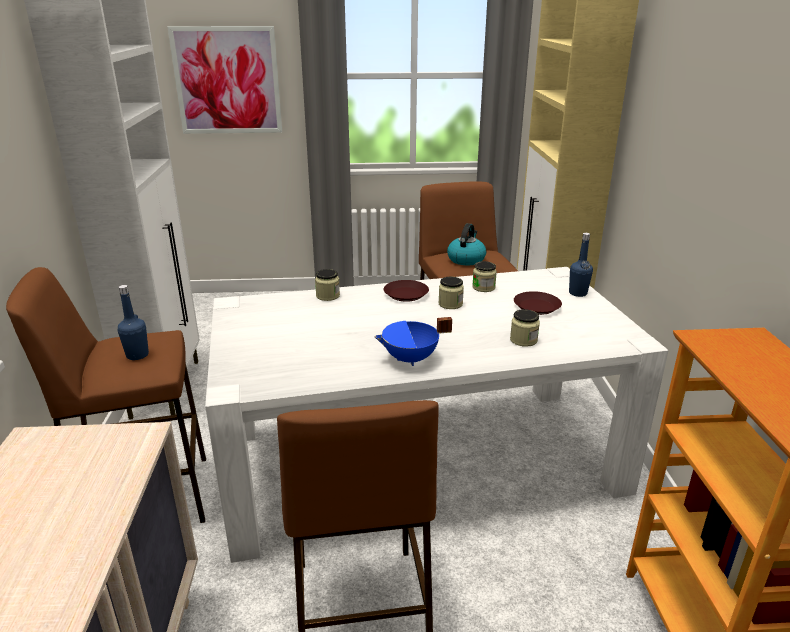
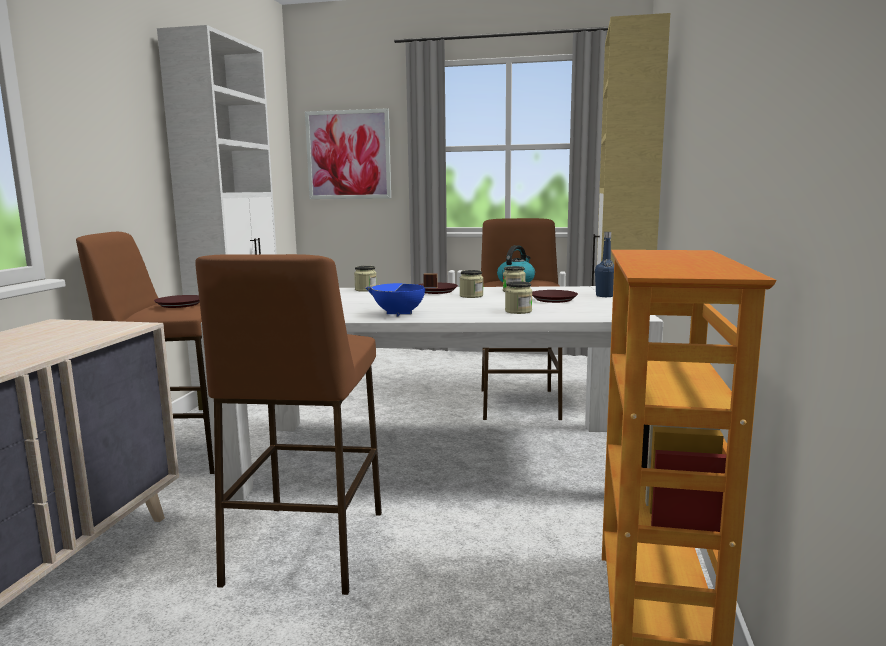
camera: 15 degrees right, 15 degrees down
blue bottle [118,285,149,360] -> brown plate [154,295,200,308]

